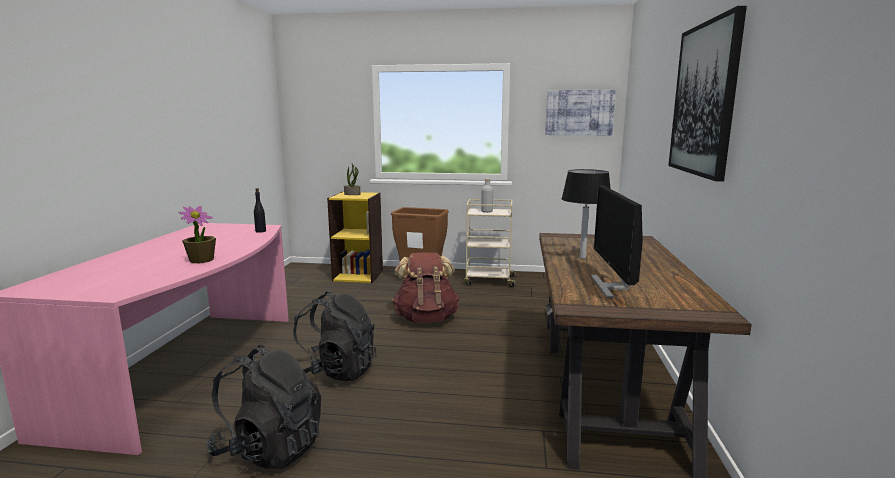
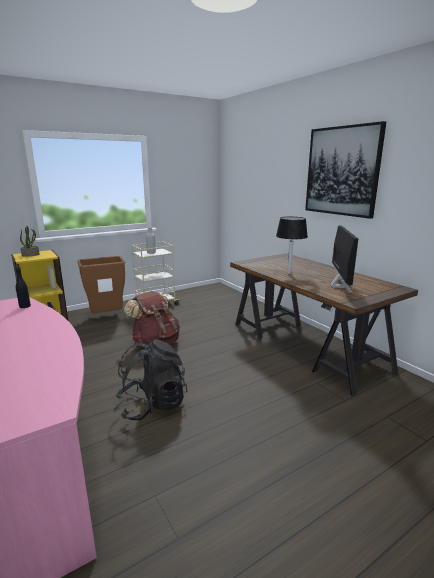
camera: 40 degrees left, 5 degrees up
potted plant [178,206,216,263] -> none
black backpack [206,345,321,469] -> none
picture [545,90,616,135] -> none
monitor [591,185,643,298] -> monitor turned 135 degrees counterclockwise [330,225,358,293]

